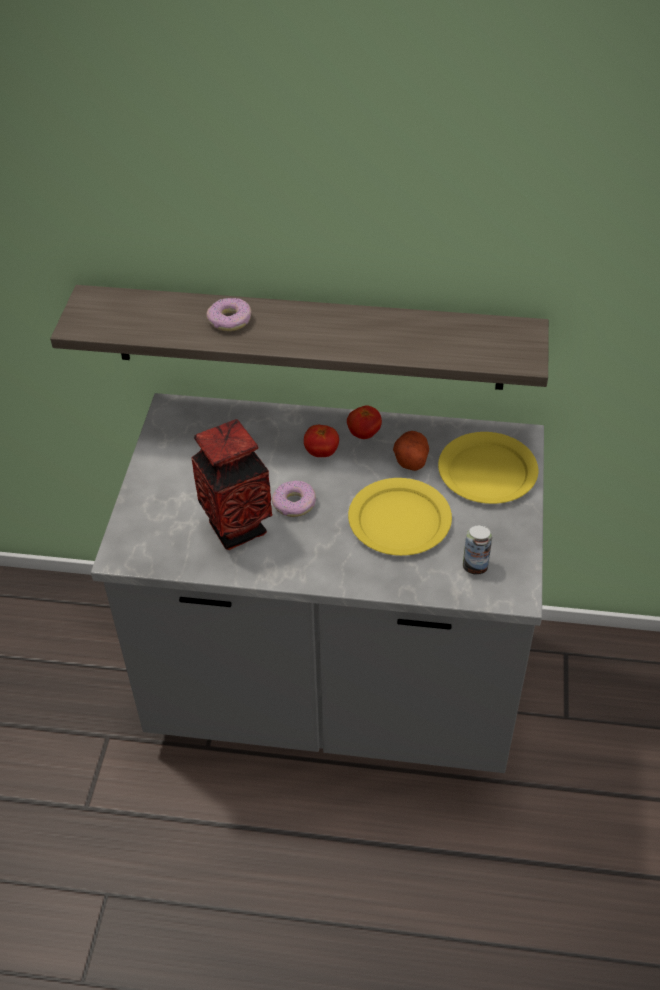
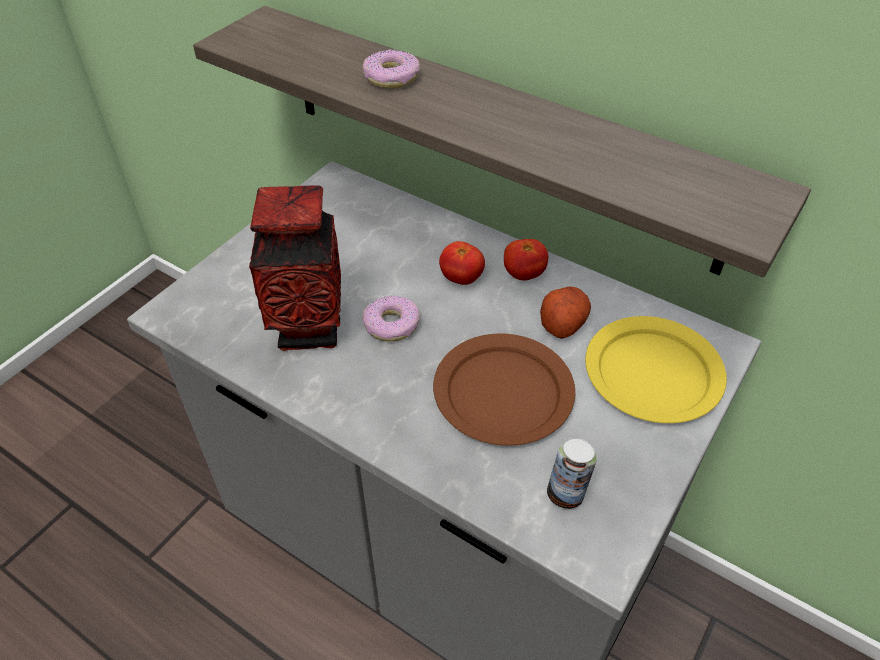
camera: 25 degrees right, 0 degrees up
yellow plate [348,478,452,556] -> brown plate [433,333,575,446]

